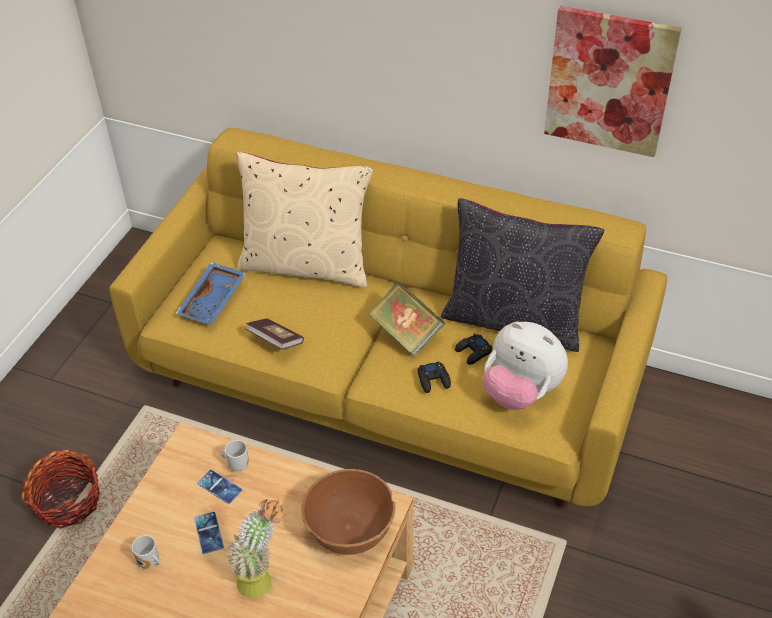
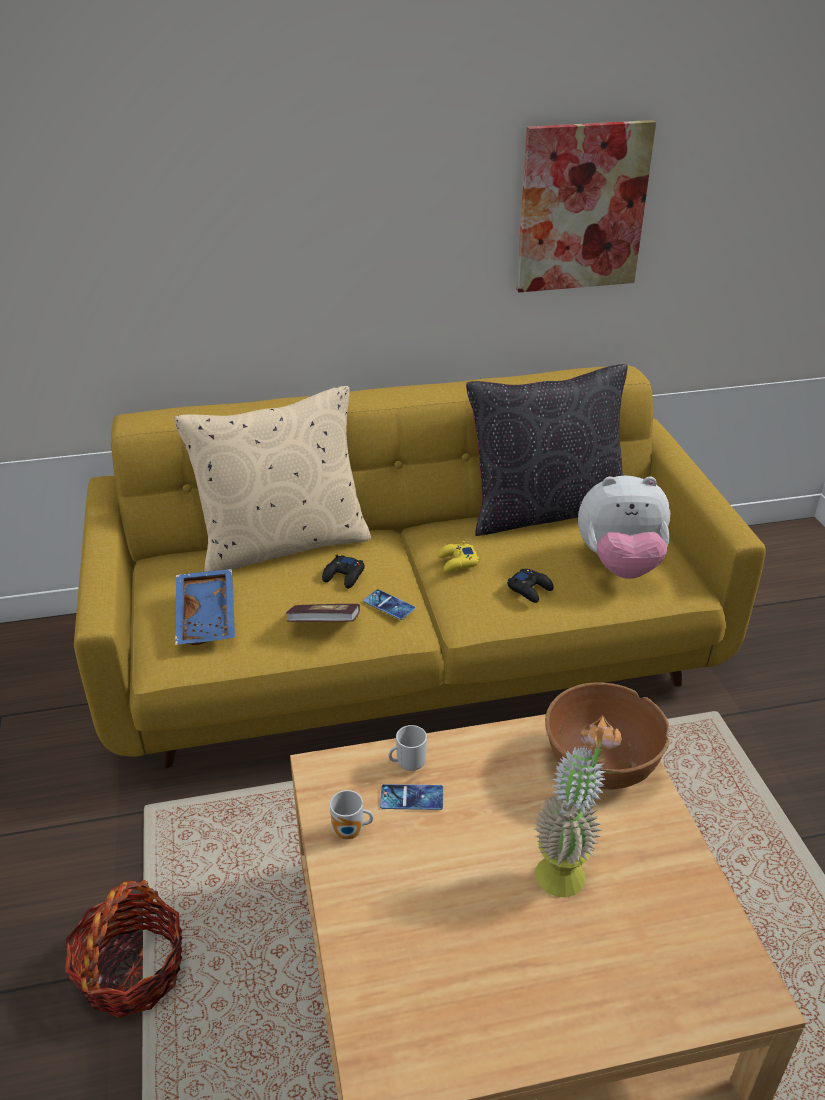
camera: 35 degrees left, 10 degrees down
mug [132,535,160,569] -> mug moved to [330,790,373,839]
phone [194,512,224,554] -> phone moved to [363,589,415,620]
book [368,282,445,357] -> yellow game controller [438,541,479,572]
black game controller [455,334,492,365] -> black game controller moved to [322,554,365,589]

